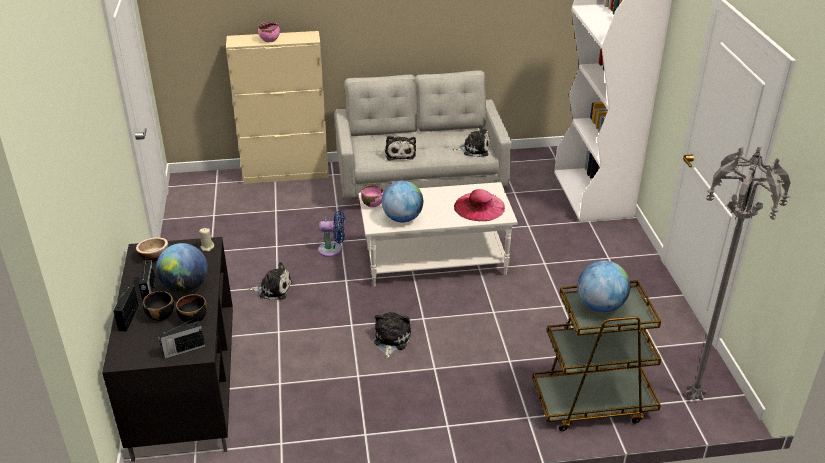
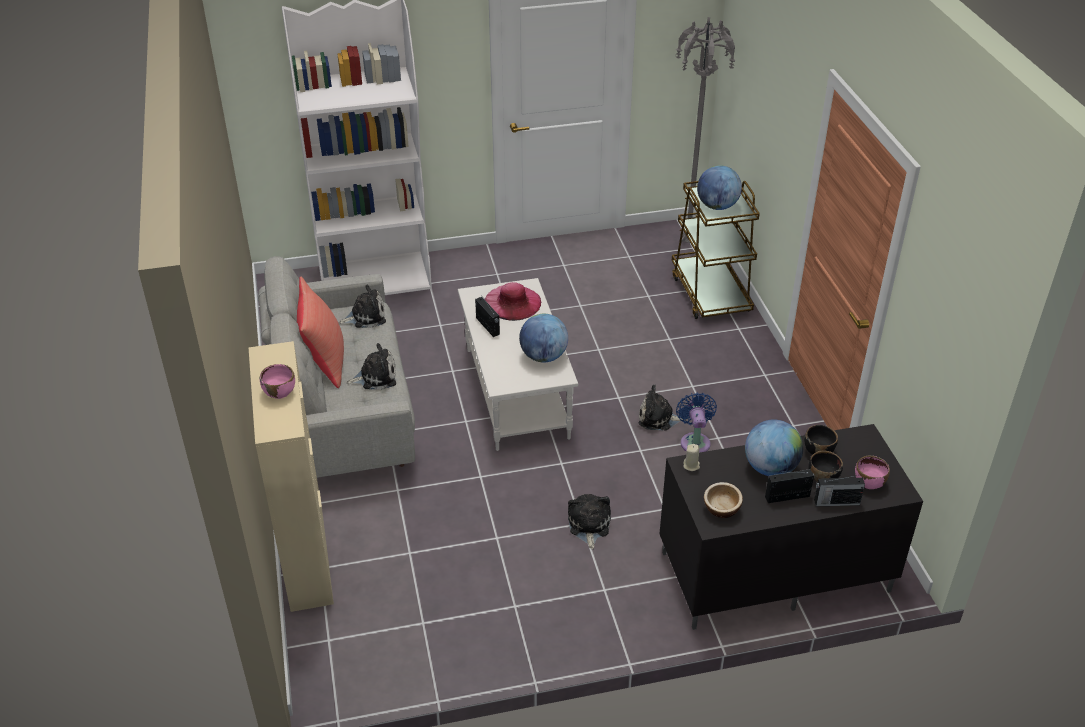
camera: 95 degrees left, 5 degrees up
radio [158,319,205,359] -> radio moved to [475,295,500,337]
blue fan [318,211,345,257] -> blue fan moved to [676,392,717,453]
pink bowl [361,185,384,208] -> pink bowl moved to [855,455,890,489]
plush toy [453,125,490,157] -> plush toy turned 75 degrees clockwise [339,285,386,328]
none -> red pillow [297,276,344,388]

